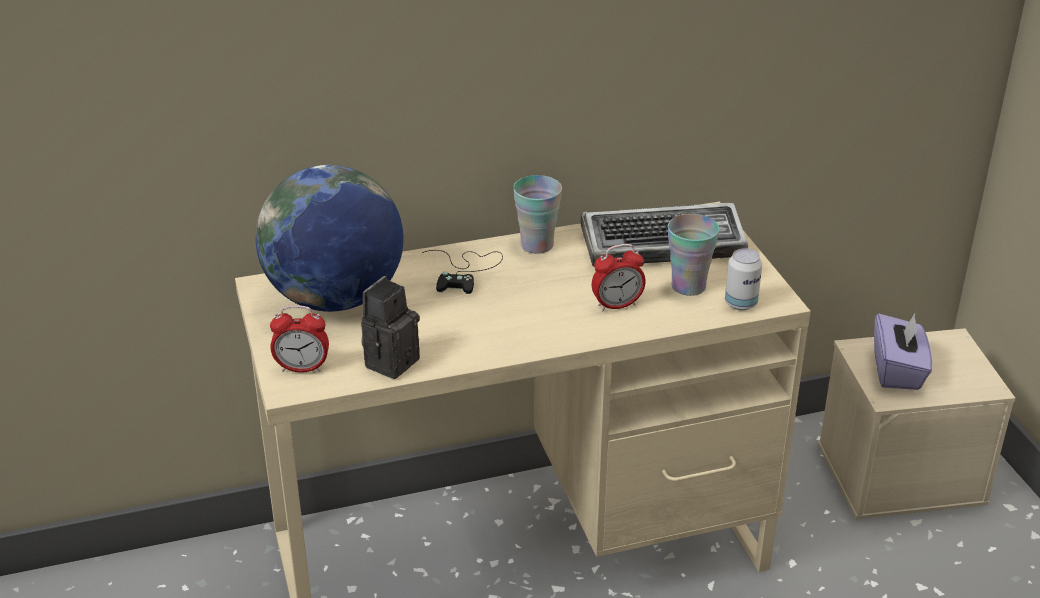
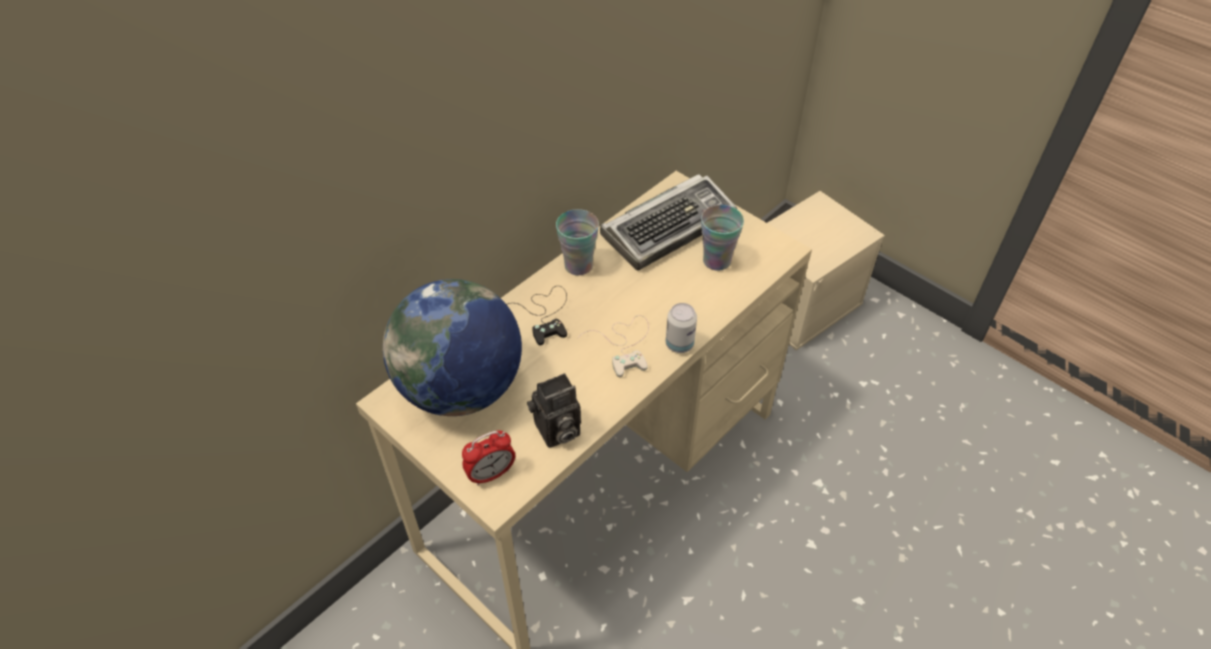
camera: 30 degrees left, 15 degrees up
camera [361,276,420,379] -> camera turned 120 degrees counterclockwise [527,373,581,448]
alarm clock [592,244,646,311] -> none
can [725,248,762,310] -> can moved to [666,303,697,353]
purple tissue box [874,313,932,390] -> none
none -> white game controller [577,315,649,377]

